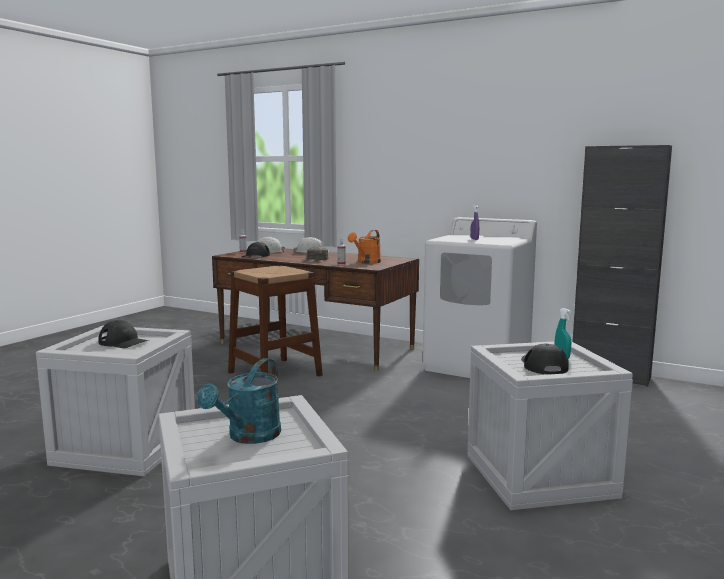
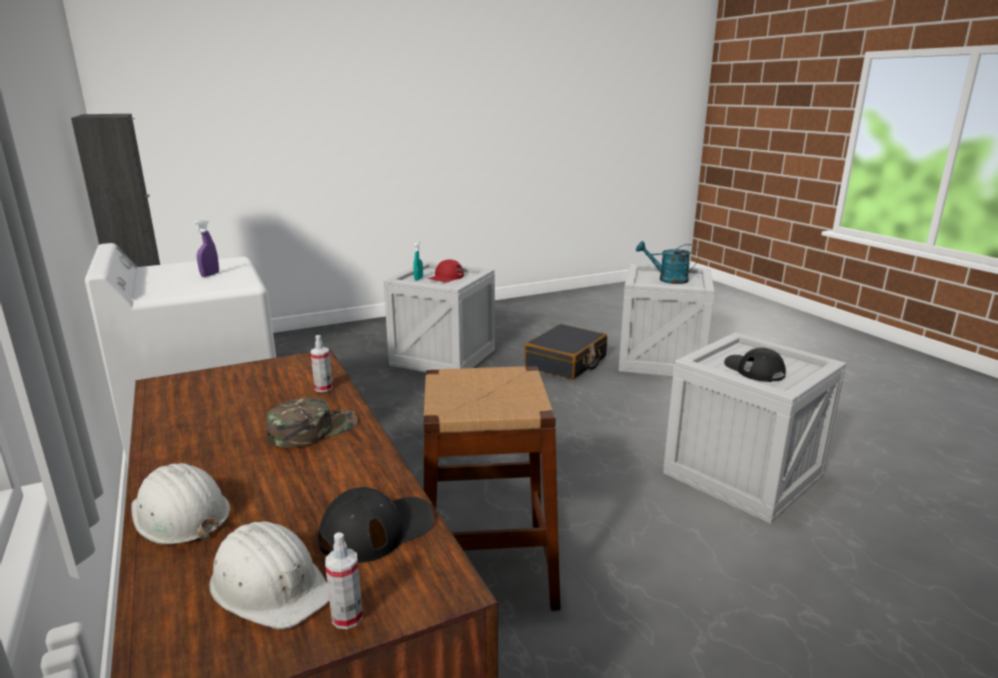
camera: 145 degrees left, 10 degrees up
turquoise watering can [197,358,281,444] -> turquoise watering can turned 135 degrees counterclockwise [636,241,699,284]
orange watering can [348,230,381,264] -> none
black cap [521,344,569,374] -> red cap [428,259,464,283]
none -> black suitcase [525,324,607,380]

